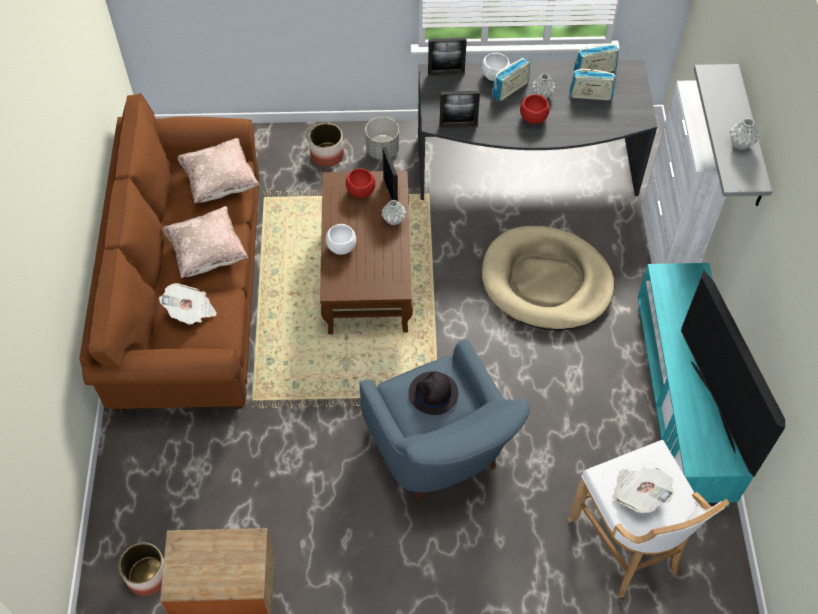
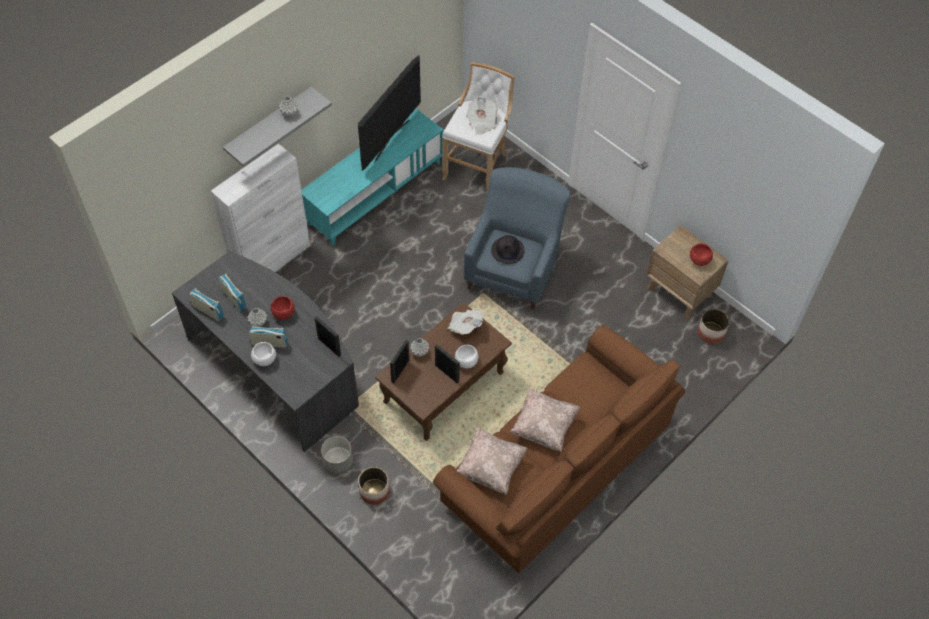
camera: 135 degrees left, 0 degrees up
newspaper [159,283,217,325] -> newspaper moved to [448,309,484,334]
red bowl [346,168,376,198] -> red bowl moved to [690,243,713,266]
picture frame [428,37,467,76] -> picture frame moved to [435,344,460,383]
beige dog bed [482,226,615,331] -> none

